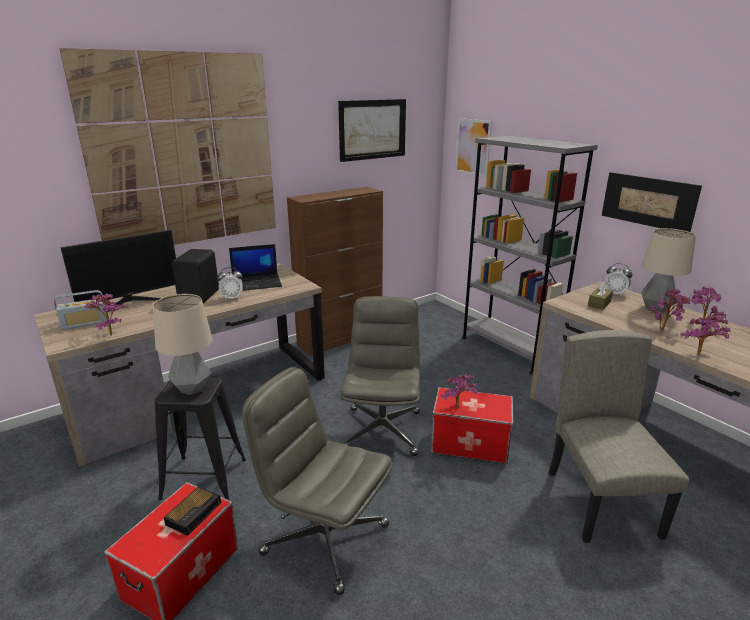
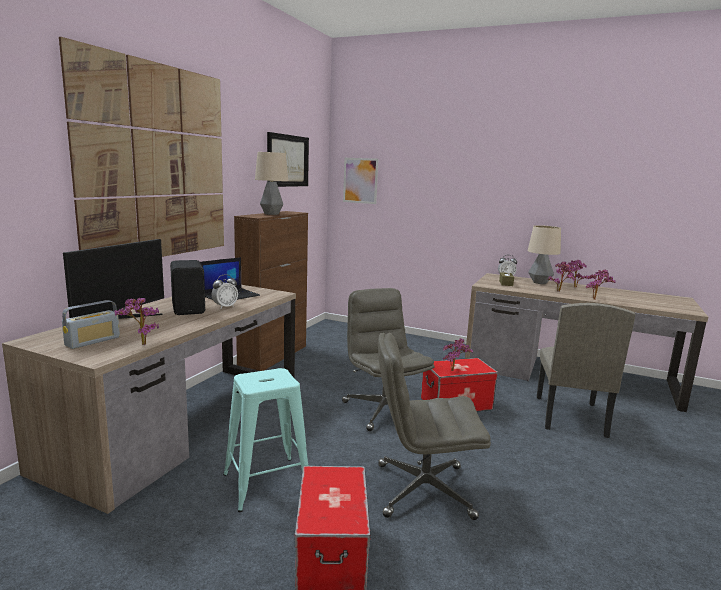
camera: 30 degrees left, 10 degrees down
table lamp [153,294,213,395] -> table lamp moved to [255,152,288,215]
black stool [155,378,246,501] -> turquoise stool [223,368,308,512]
alarm clock [164,486,221,536] -> none
grey bookcase [462,136,598,375] -> none
beige chair [549,330,689,543] -> beige chair turned 135 degrees counterclockwise [537,303,635,438]
picture [602,172,702,232] -> none

